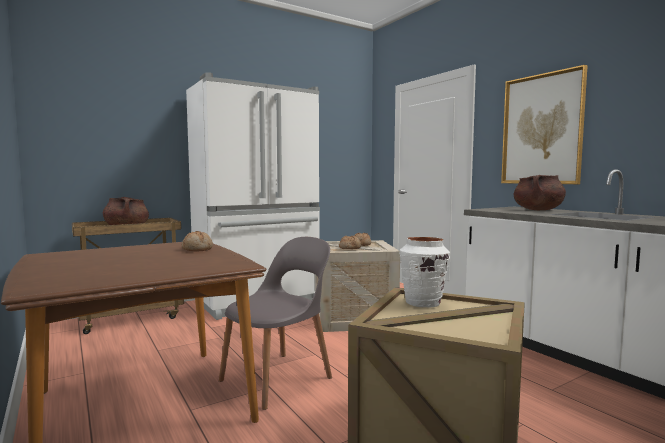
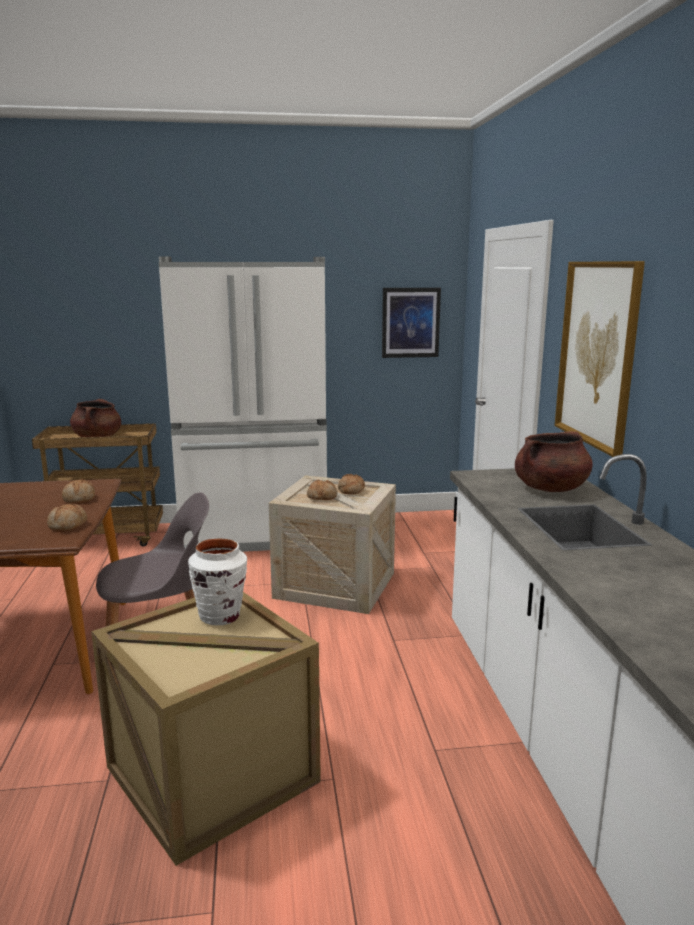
camera: 25 degrees right, 10 degrees up
none -> bread [47,503,87,532]
none -> picture [382,288,441,358]

